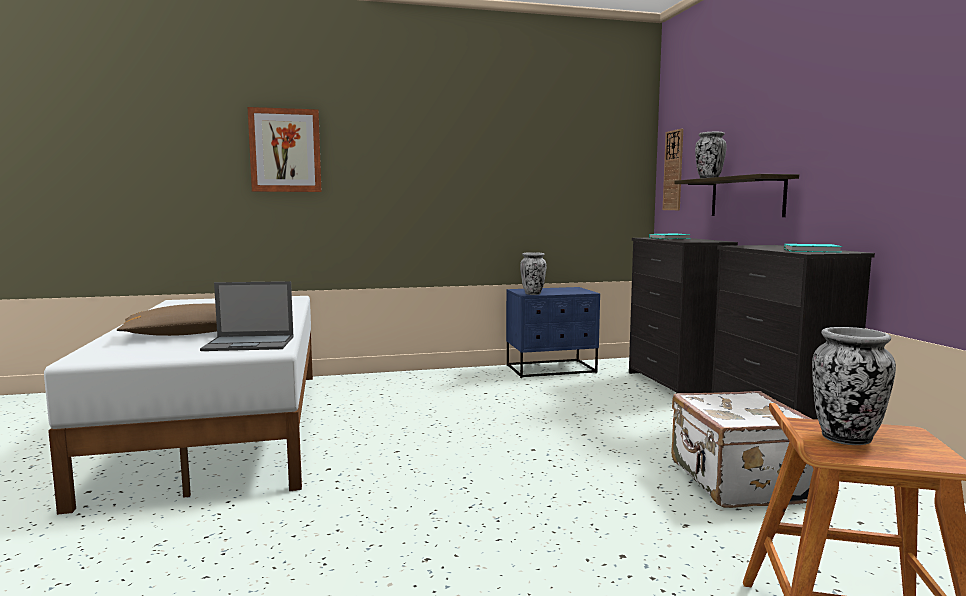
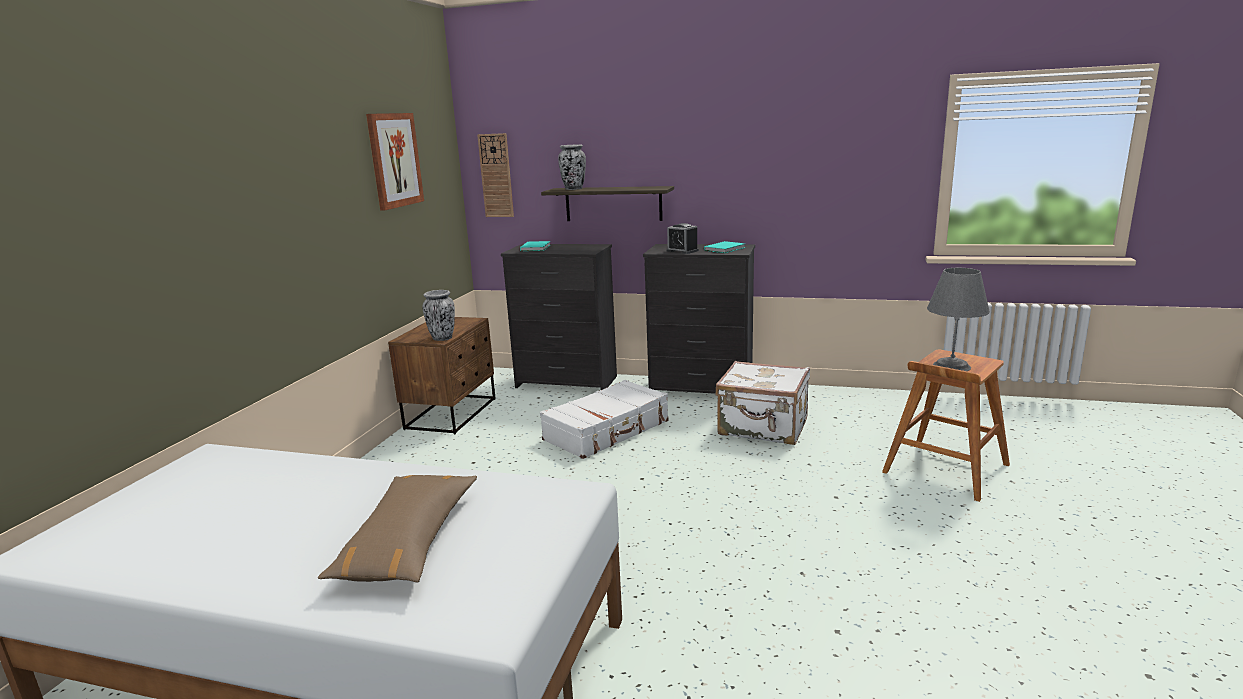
camera: 60 degrees left, 10 degrees up
laptop [200,281,294,351] -> none
picture [248,107,322,192] -> picture moved to [366,113,424,211]
blue nightstand [506,287,600,378] -> brown nightstand [388,317,495,434]
vase [812,327,896,445] -> grey table lamp [927,267,990,371]
none -> white suitcase [540,380,669,459]
none -> alarm clock [666,223,699,254]

